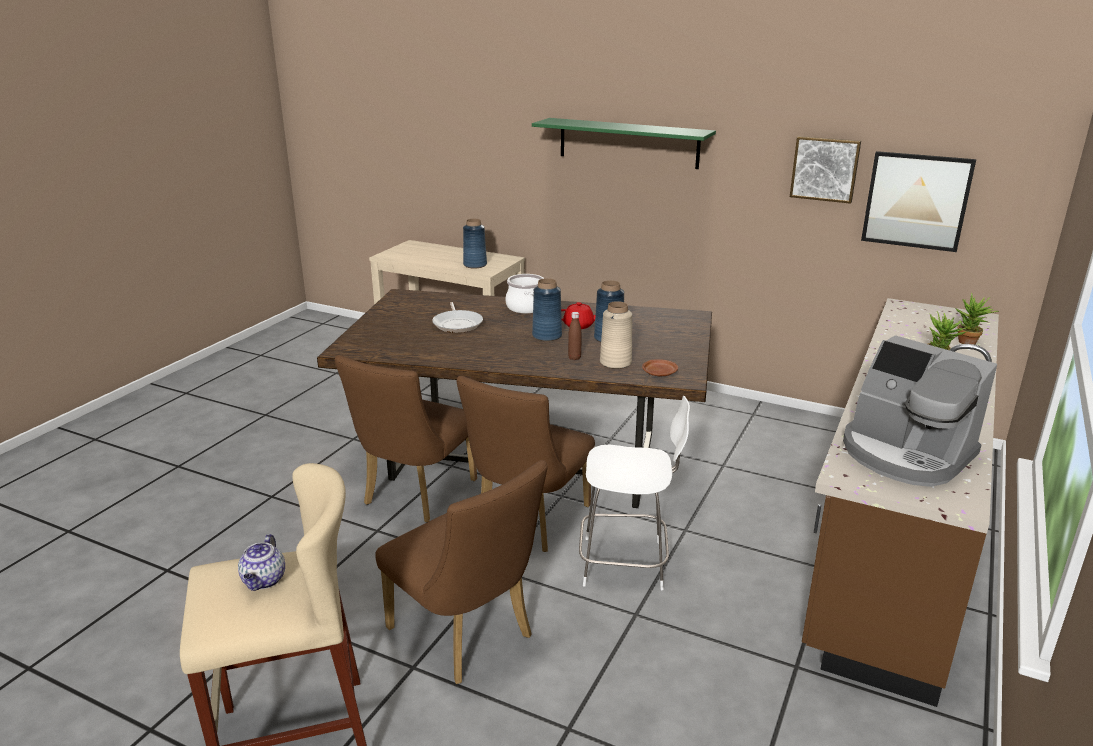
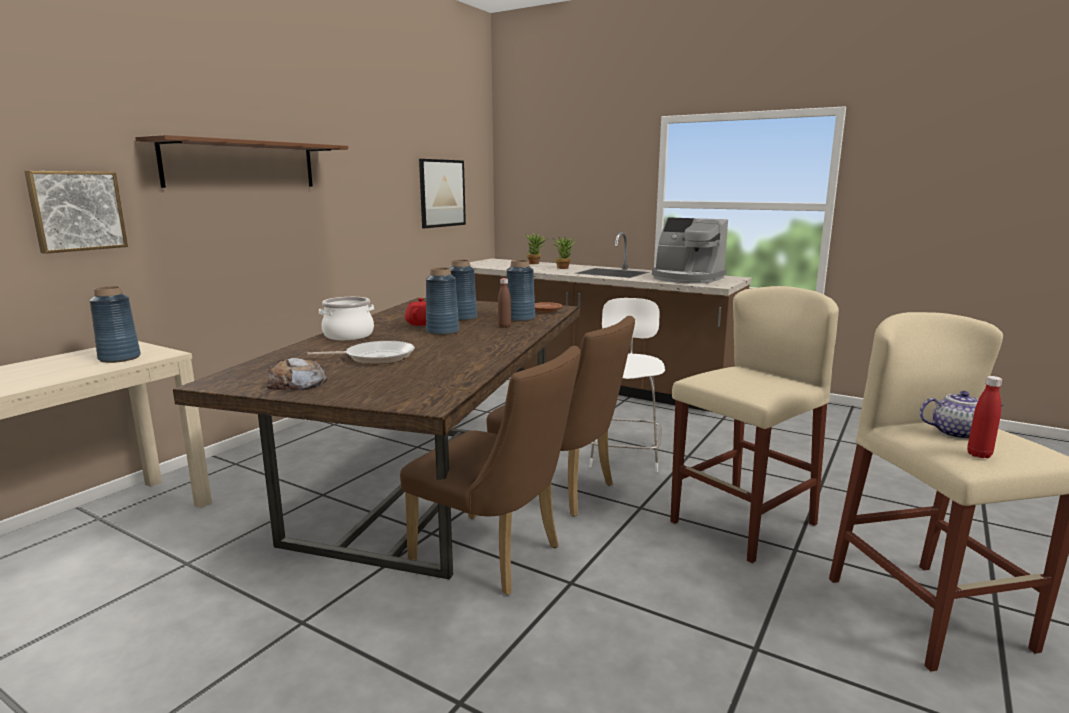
camera: 85 degrees left, 10 degrees down
brown chair [375,460,548,684] -> beige stool [670,286,839,563]
green shelf [532,118,716,169] -> brown shelf [135,135,348,188]
beige vase [600,301,632,369] -> blue vase [507,260,535,322]
picture [790,136,861,204] -> picture moved to [24,171,128,254]
coffee machine [843,335,997,487] -> coffee machine turned 75 degrees clockwise [652,217,728,284]
none -> bread [267,358,328,391]
none -> red bottle [967,376,1002,458]

